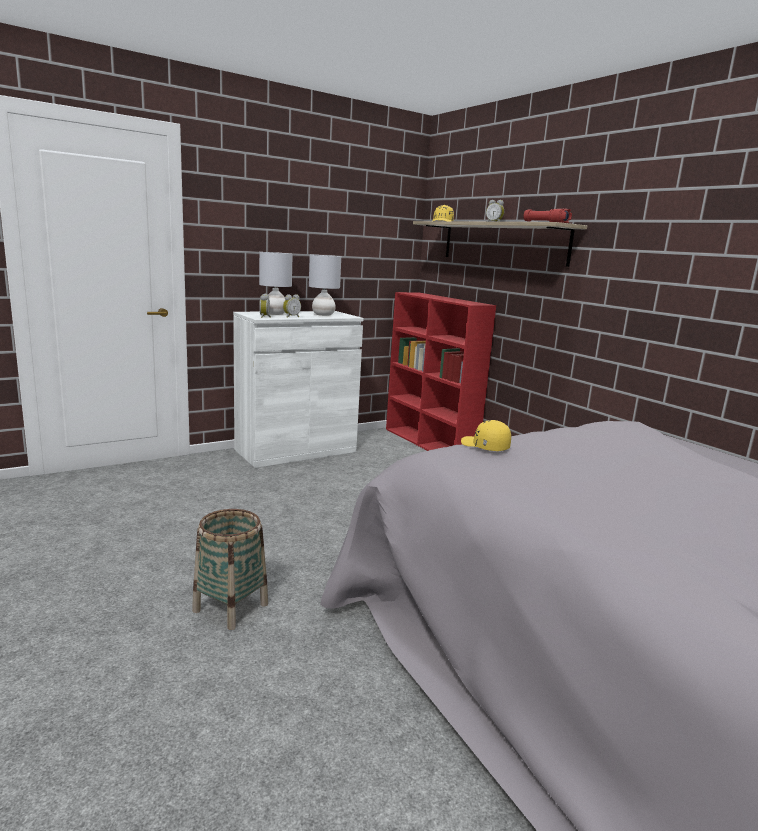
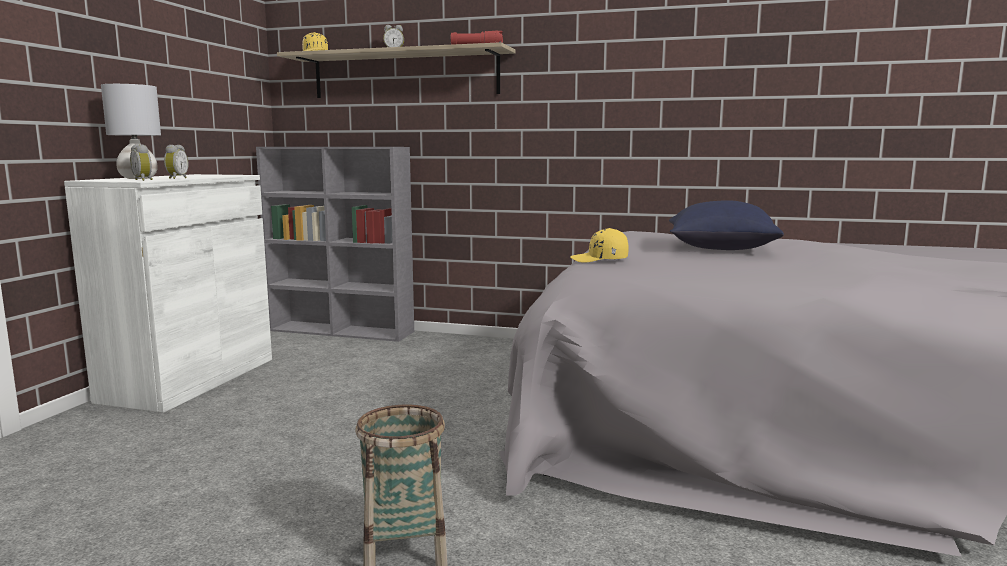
camera: 40 degrees left, 5 degrees down
grey table lamp [309,255,341,316] -> none
red bookcase [386,292,496,451] -> grey bookcase [256,147,414,342]
none -> blue pillow [669,200,784,250]

